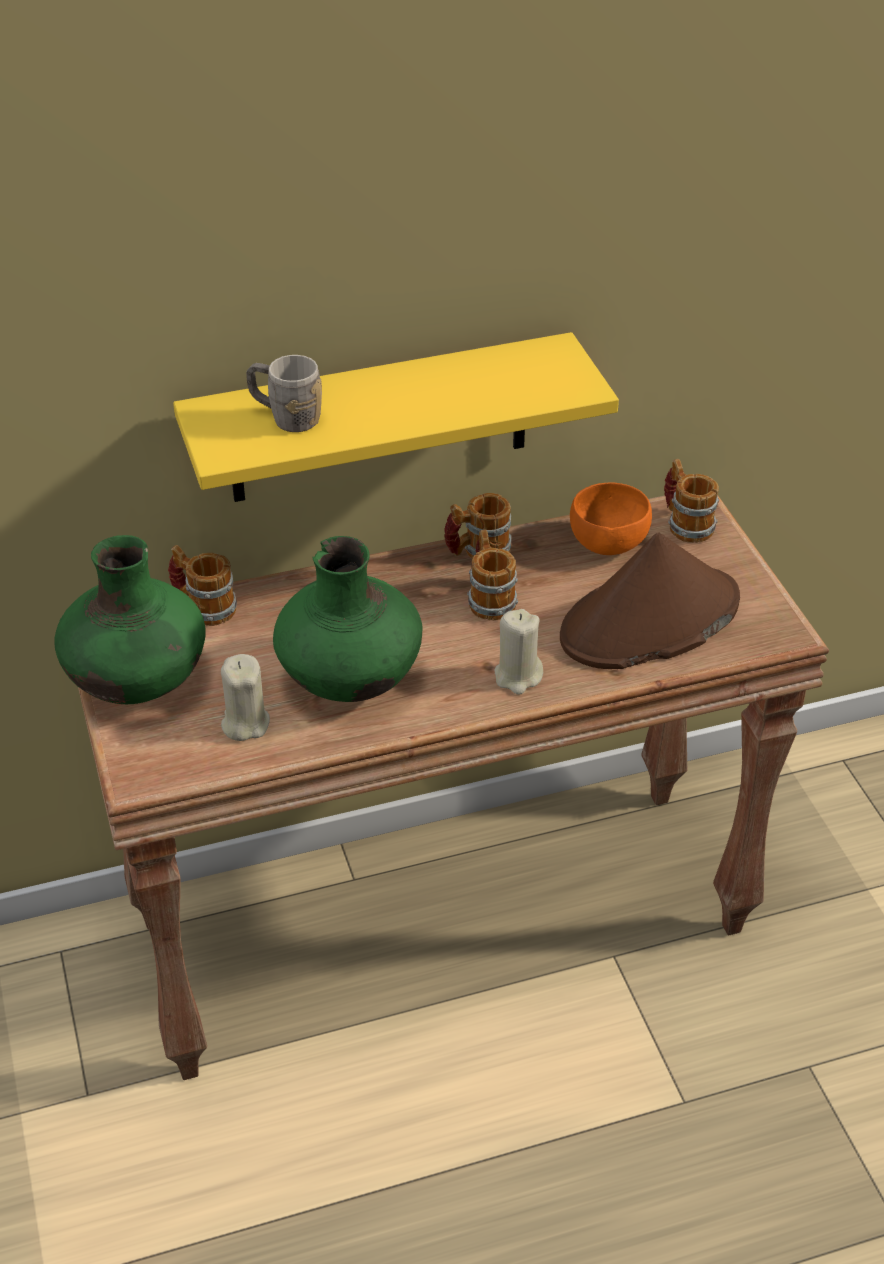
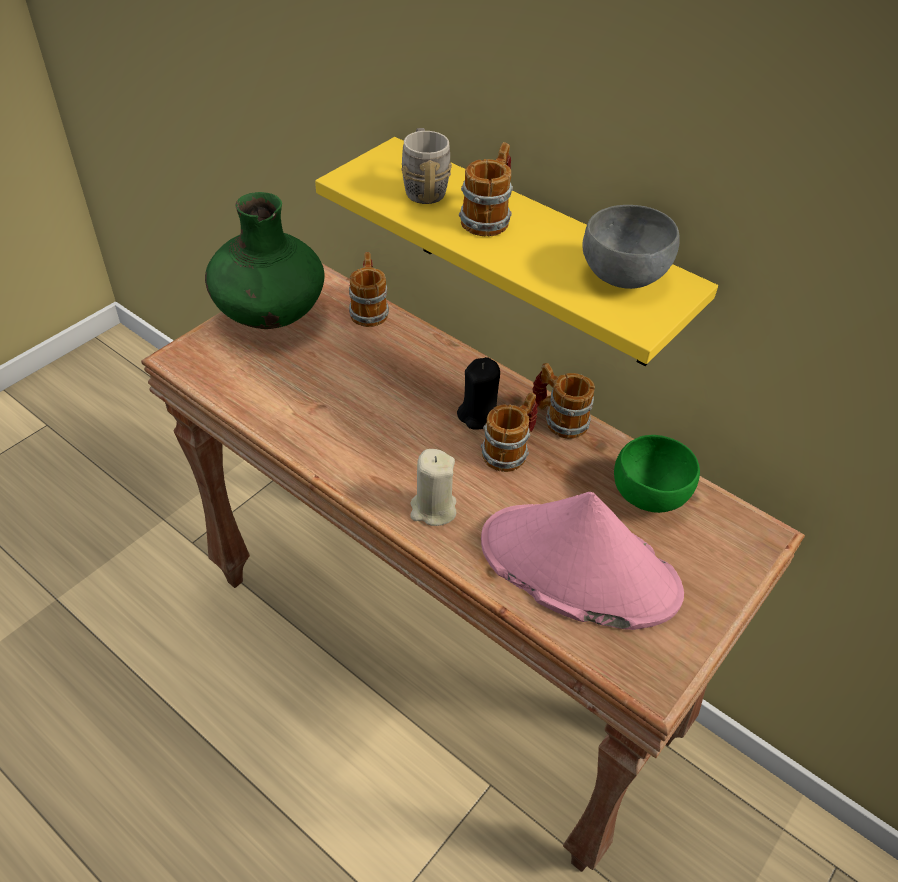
camera: 55 degrees right, 5 degrees up
beige candle [221,654,270,741] -> none
green vase [273,536,422,702] -> none
brown hat [560,533,740,669] -> pink hat [481,492,684,630]
orange bowl [570,482,652,555] -> green bowl [614,435,700,513]
mug [664,459,719,543] -> mug moved to [459,142,513,236]
none -> black candle [457,357,500,430]
none -> grey bowl [582,205,680,289]

